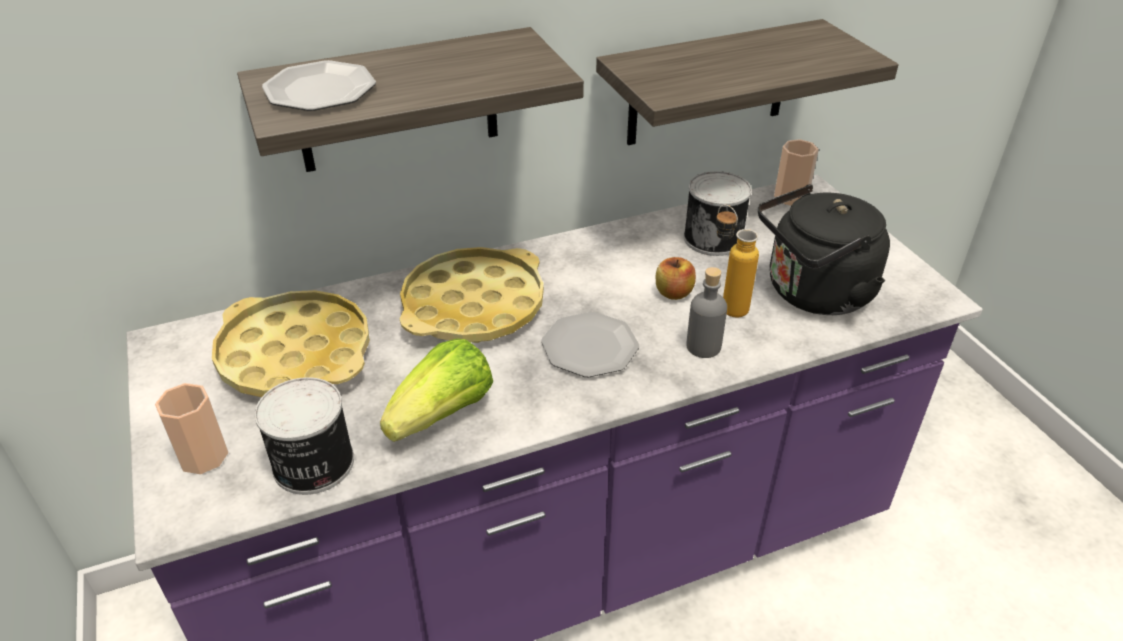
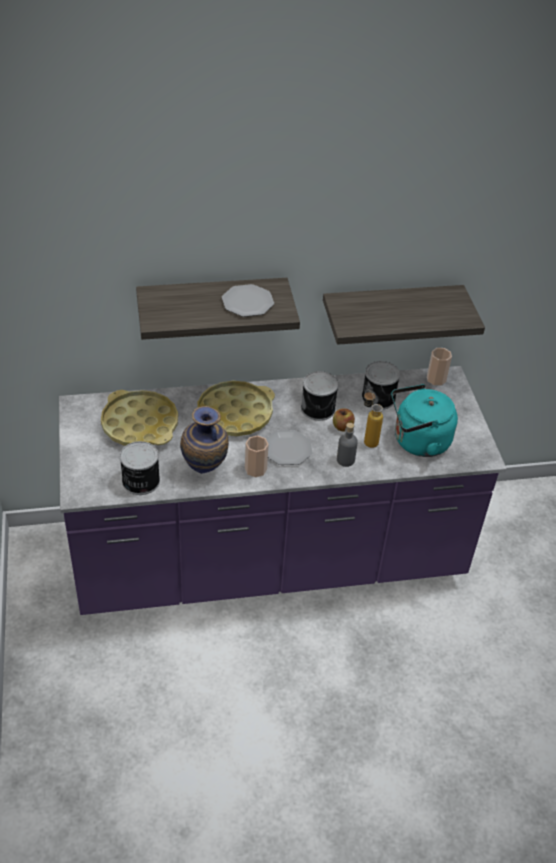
camera: 10 degrees right, 5 degrees up
cup [155,383,228,474] -> cup moved to [245,436,269,477]
plate [262,60,376,111] -> plate moved to [222,284,274,317]
lettuce [380,339,493,442] -> vase [180,406,229,474]
black kettle [758,184,890,315] -> turquoise kettle [391,384,458,457]
none -> can [301,371,338,421]

